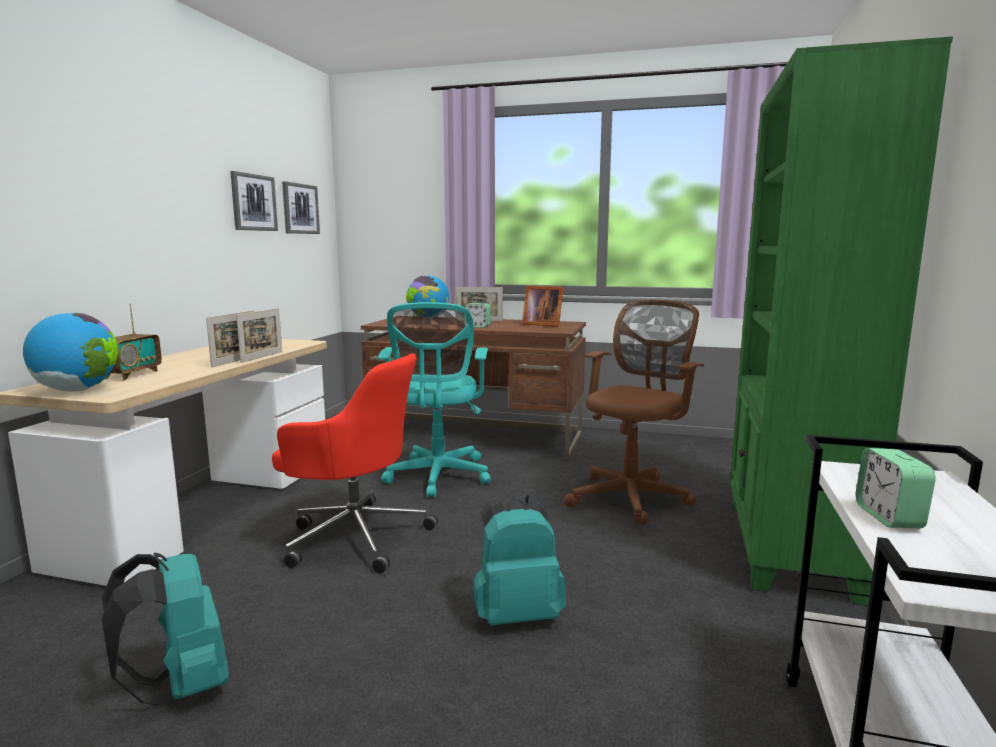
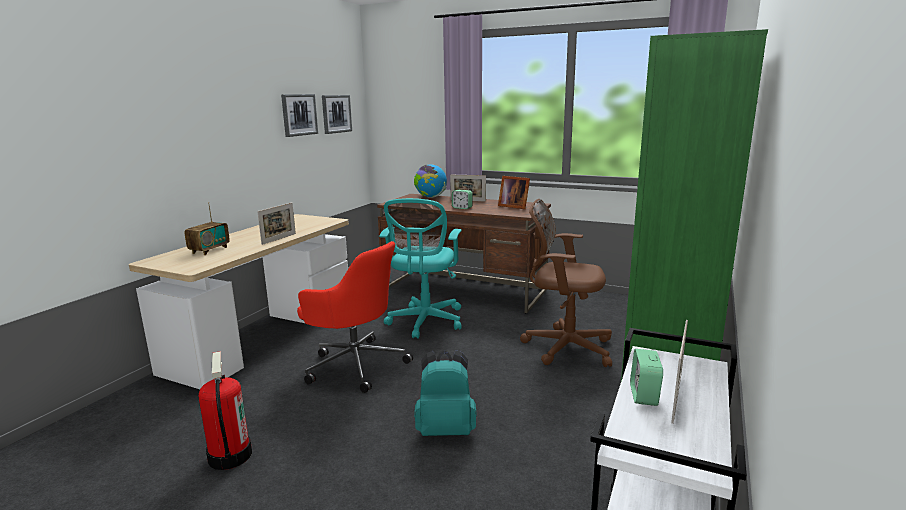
camera: 10 degrees right, 5 degrees up
globe [23,313,118,392] -> none
turquoise backpack [101,552,229,706] -> fire extinguisher [199,351,252,470]
picture frame [236,308,282,363] -> picture frame moved to [671,320,688,424]
brown office chair [564,300,705,525] -> brown office chair turned 120 degrees counterclockwise [520,199,612,367]

